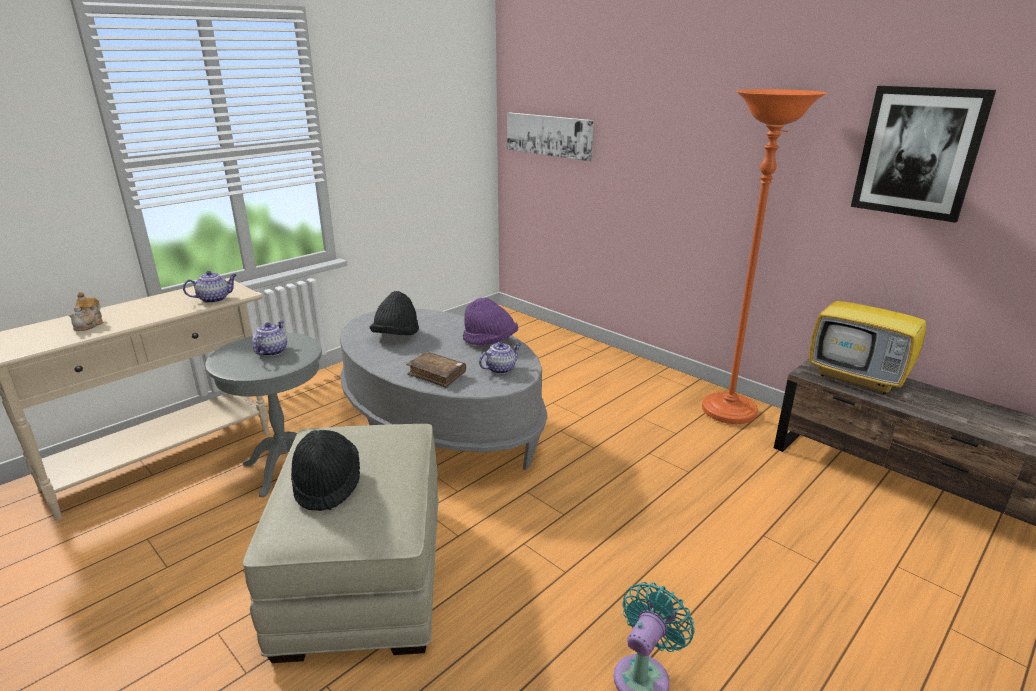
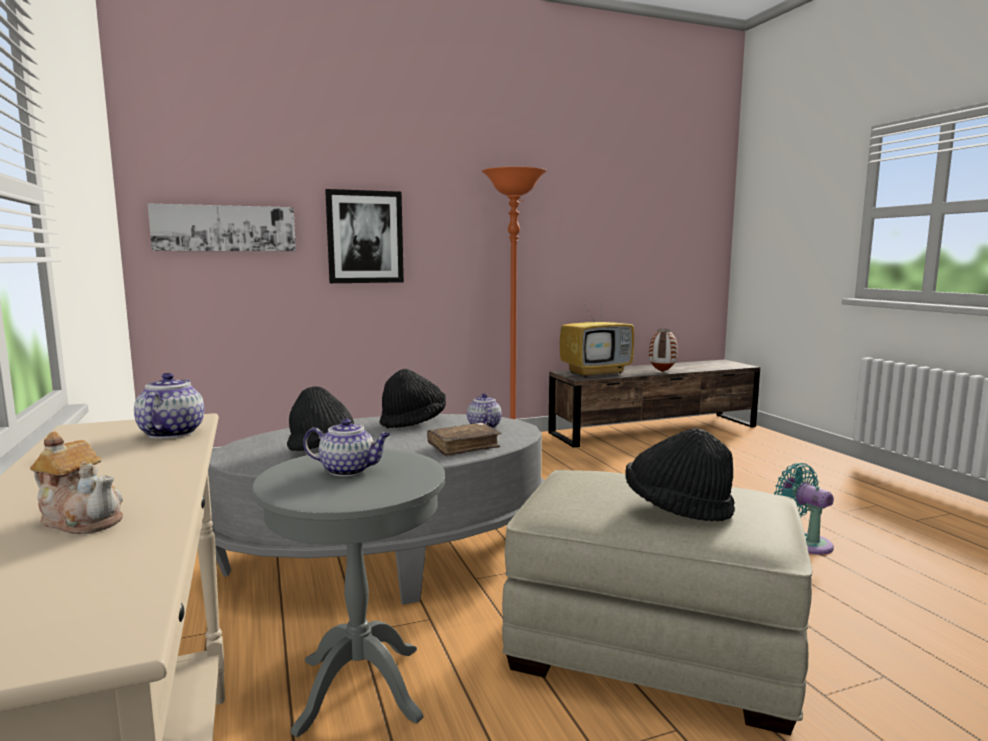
camera: 65 degrees left, 15 degrees down
teapot [252,321,287,356] -> teapot turned 150 degrees clockwise [303,419,391,476]
purple hat [463,298,518,345] -> black hat [380,369,446,428]
picture [851,86,996,223] -> picture moved to [325,189,404,283]
none -> vase [649,329,678,372]

